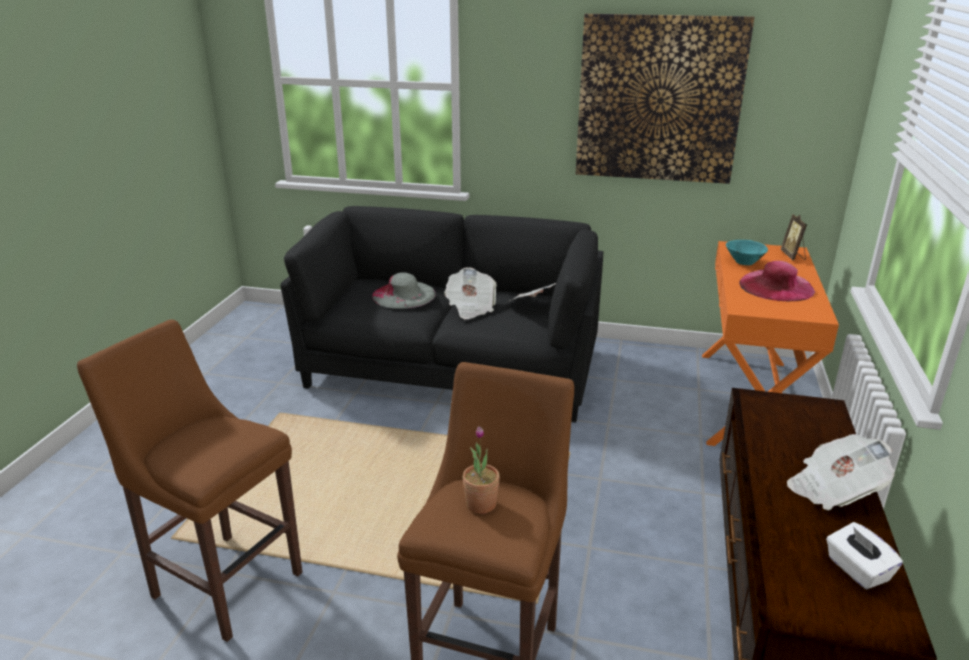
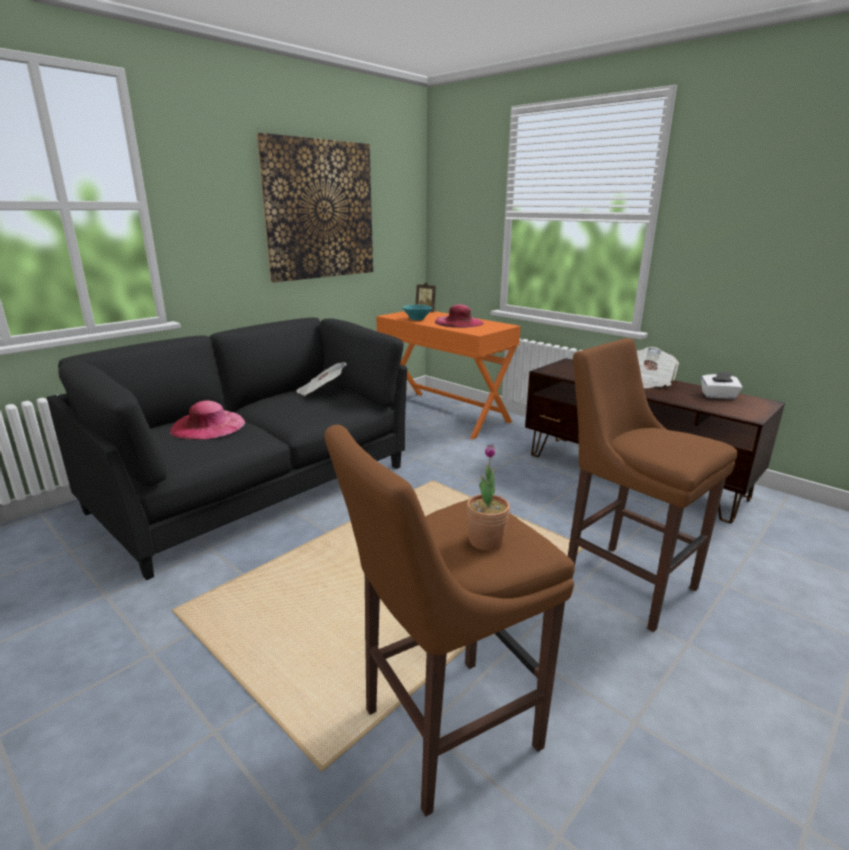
camera: 60 degrees left, 5 degrees down
grey hat [372,272,436,309] -> pink hat [170,400,245,440]
newspaper [444,268,497,319] -> none
potted plant [463,426,500,514] -> potted plant moved to [467,444,510,551]

